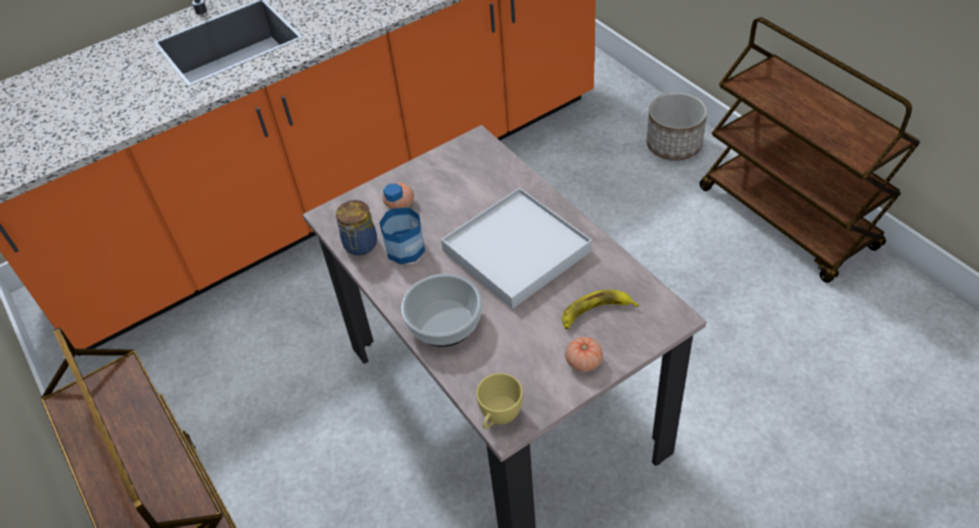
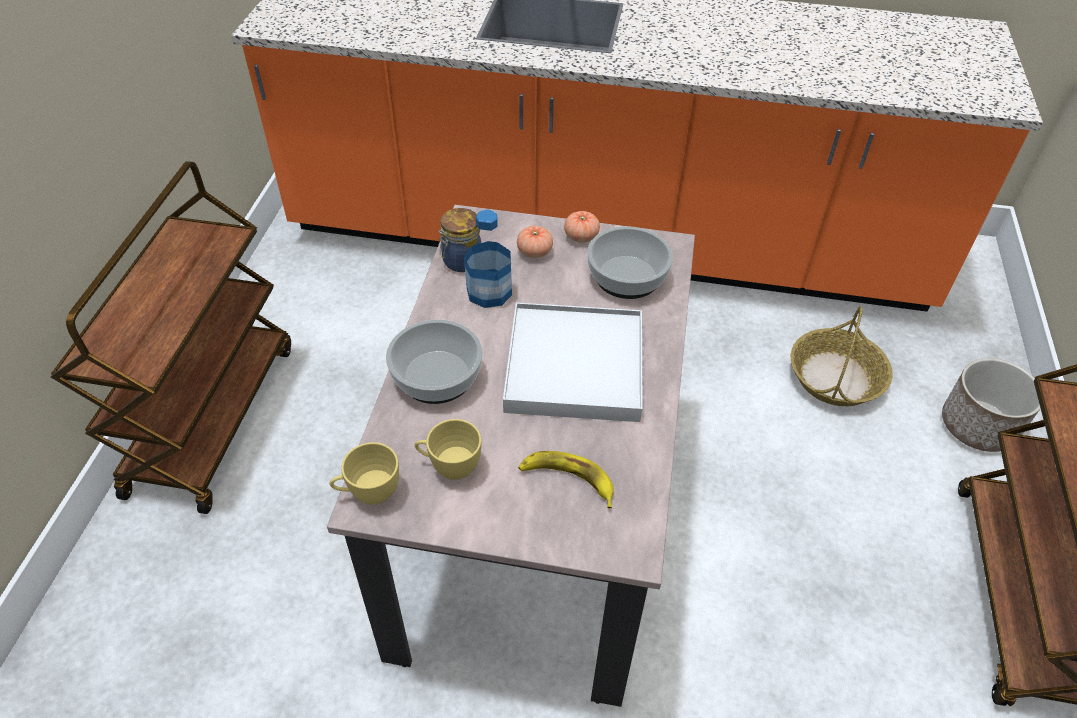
camera: 40 degrees right, 0 degrees up
tomato [565,337,603,372] -> tomato moved to [564,211,600,243]
none -> yellow cup [415,419,481,480]
none -> bowl [587,226,673,299]
none -> basket [791,306,893,406]

